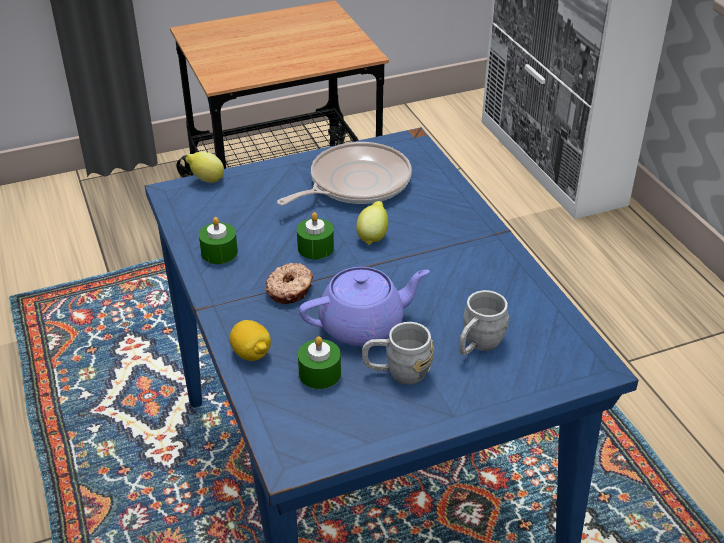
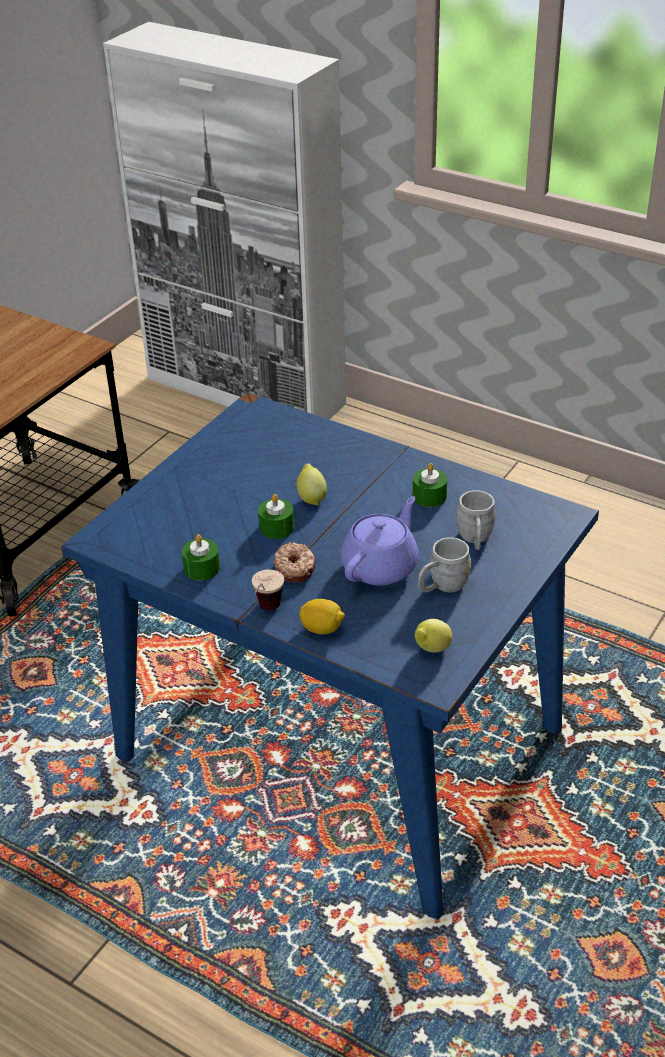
camera: 35 degrees left, 0 degrees up
lemon [185,152,224,183] -> lemon moved to [415,619,452,652]
frying pan [277,142,412,205] -> none
green candle [298,336,341,389] -> green candle moved to [413,463,447,507]
none -> cup [252,569,284,610]

